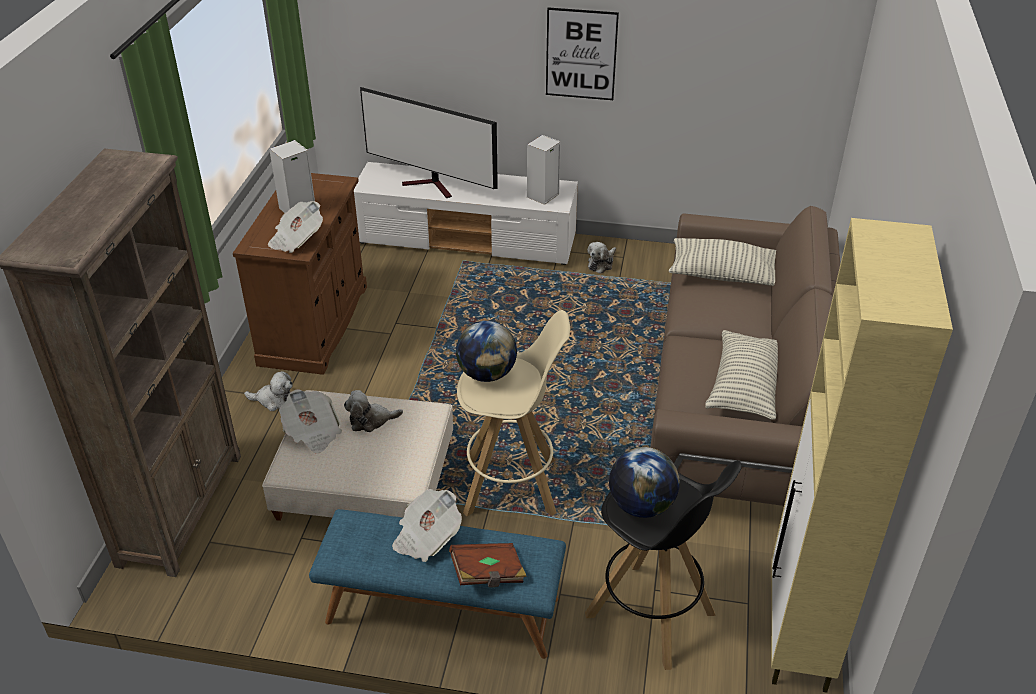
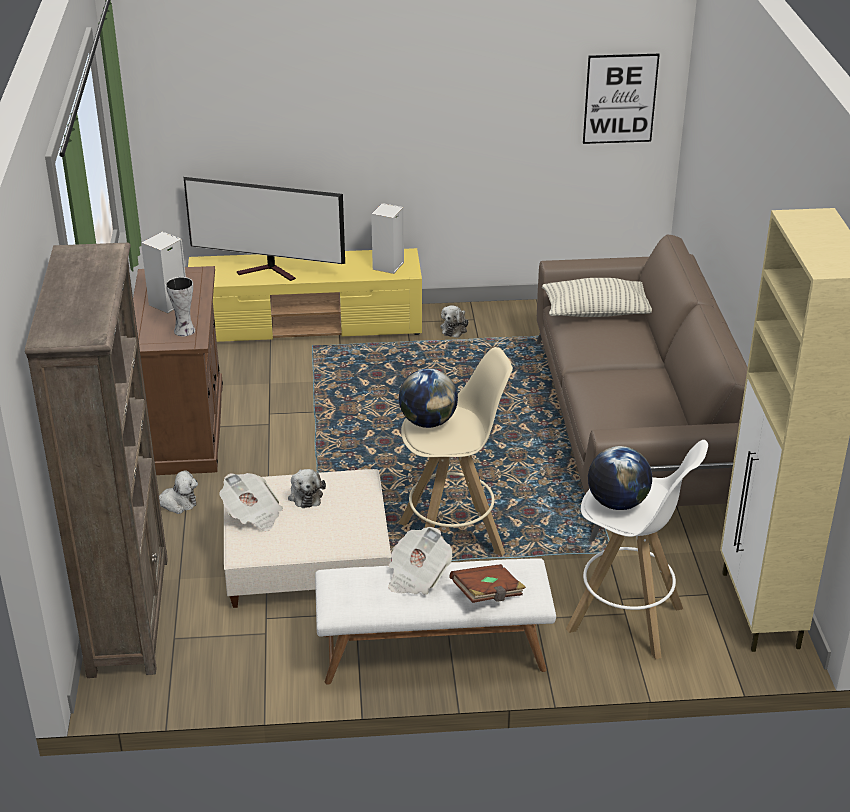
camera: 15 degrees left, 5 degrees down
newspaper [268,201,323,253] -> vase [166,277,195,336]
blue bench [309,509,566,659] -> white bench [315,558,556,684]
plush toy [344,390,403,432] -> plush toy turned 75 degrees counterclockwise [288,469,326,508]
white tv stand [354,162,578,265] -> yellow tv stand [188,248,422,342]
picture [546,7,619,100] -> picture moved to [583,54,660,144]
black stool [585,461,742,670] -> white stool [566,440,708,659]
pillow [705,330,778,420] -> none

